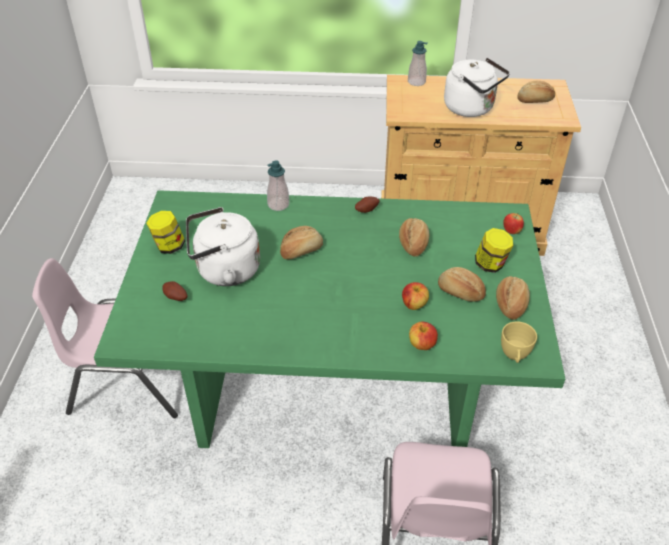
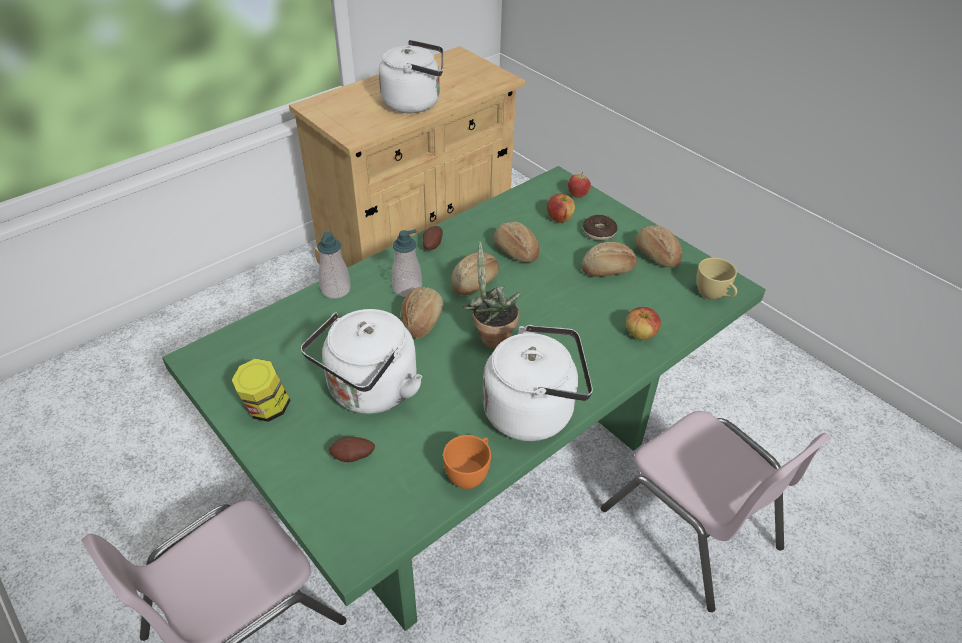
camera: 45 degrees left, 0 degrees up
apple [402,282,429,310] -> apple moved to [547,194,575,223]
soap dispenser [408,41,428,86] -> soap dispenser moved to [392,229,422,297]
jar [475,228,513,273] -> donut [583,215,618,241]
bread [517,81,555,103] -> bread moved to [451,252,499,295]
none -> orange cup [443,435,491,489]
none -> potted plant [463,242,521,349]
none -> white kettle [482,325,593,441]

